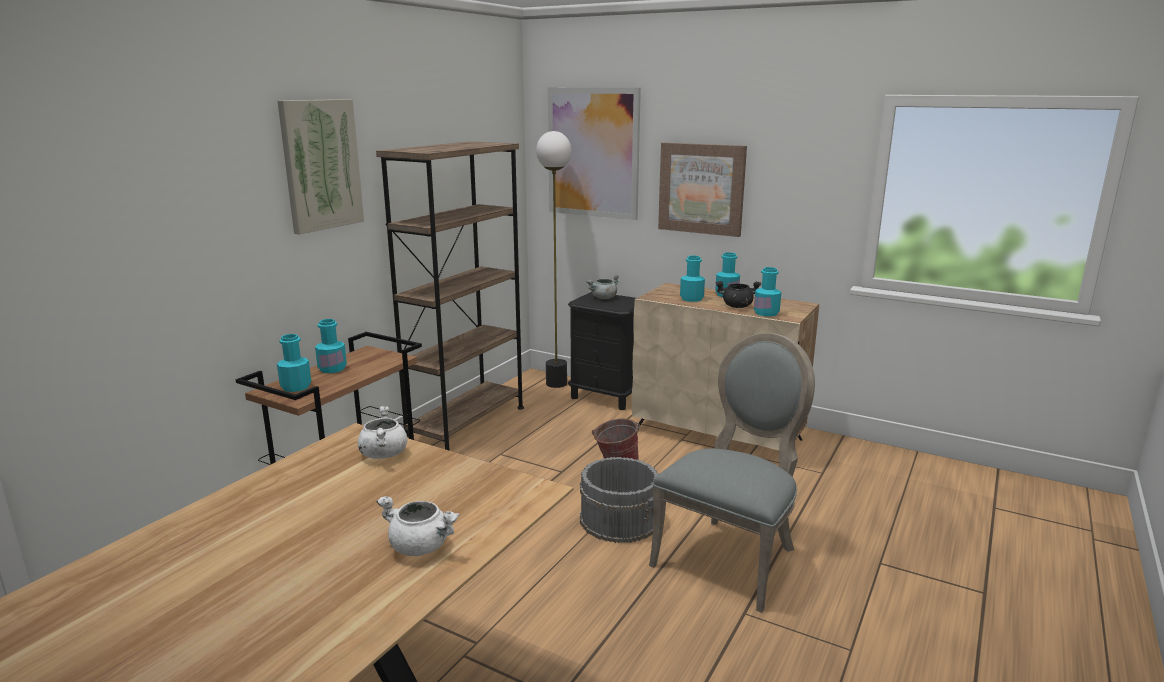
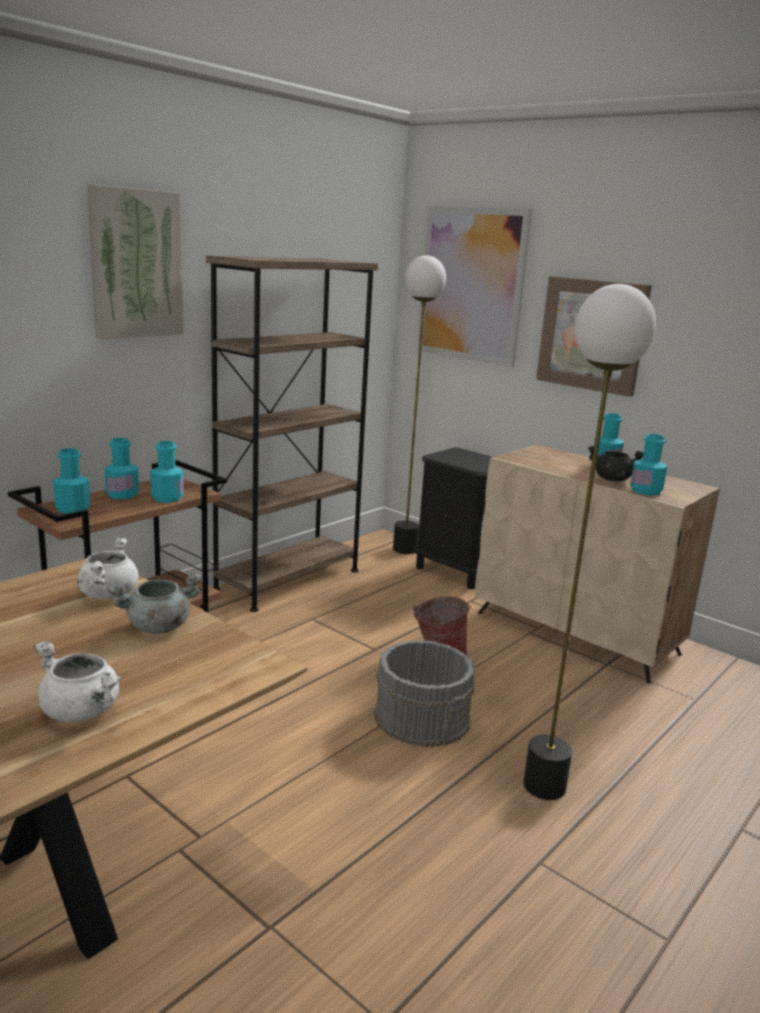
camera: 10 degrees right, 0 degrees up
grey cooking pot [586,274,620,299] -> grey cooking pot moved to [107,573,202,634]
grey chair [649,333,815,613] -> floor lamp [523,284,656,800]
turquoise bottle [680,256,705,302] -> turquoise bottle moved to [150,441,184,503]

